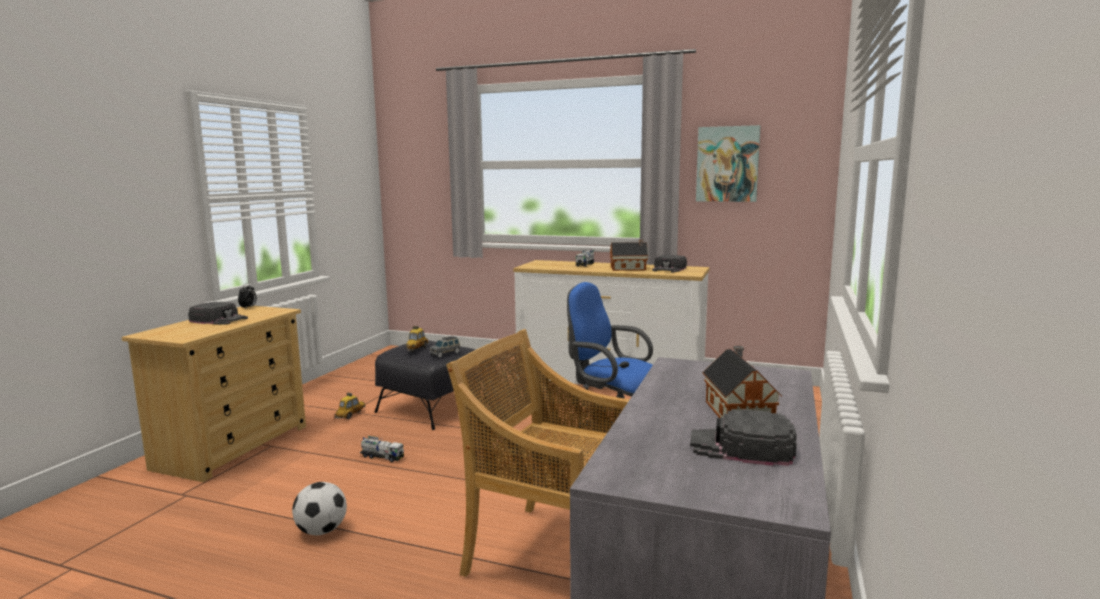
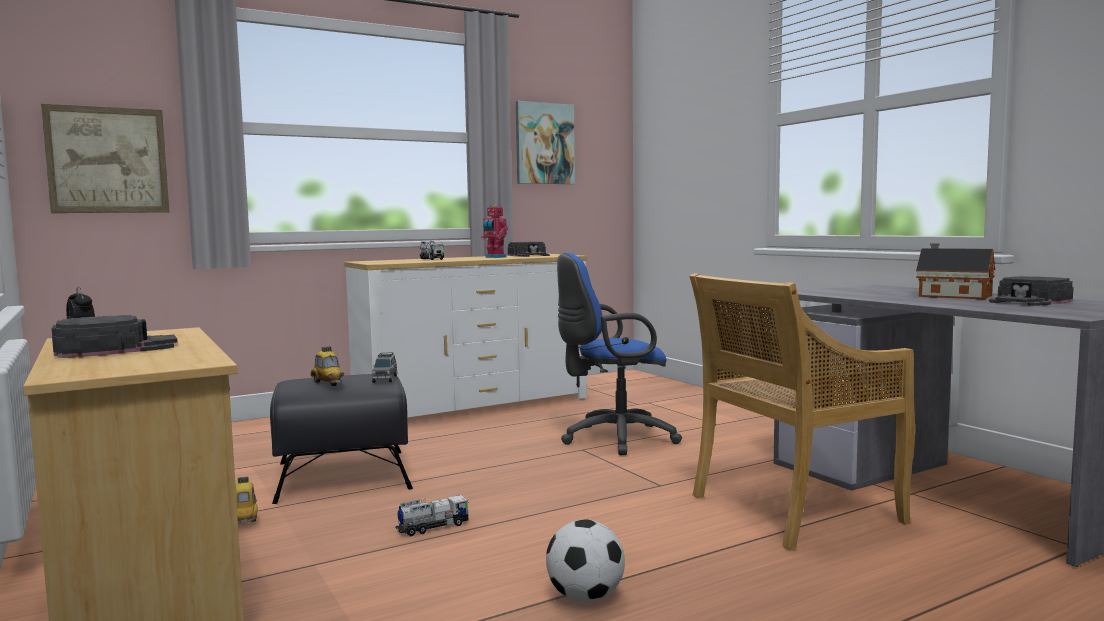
camera: 50 degrees left, 5 degrees down
toy house [610,240,648,271] -> toy robot [481,204,508,258]
none -> picture [41,104,169,213]

